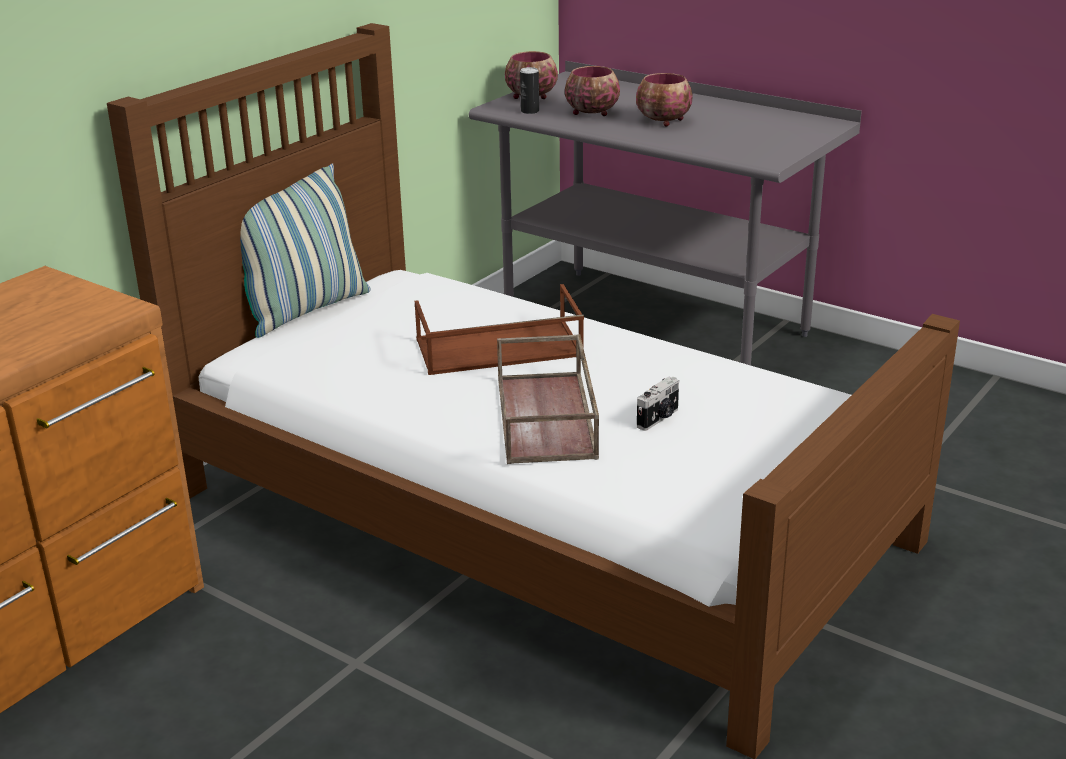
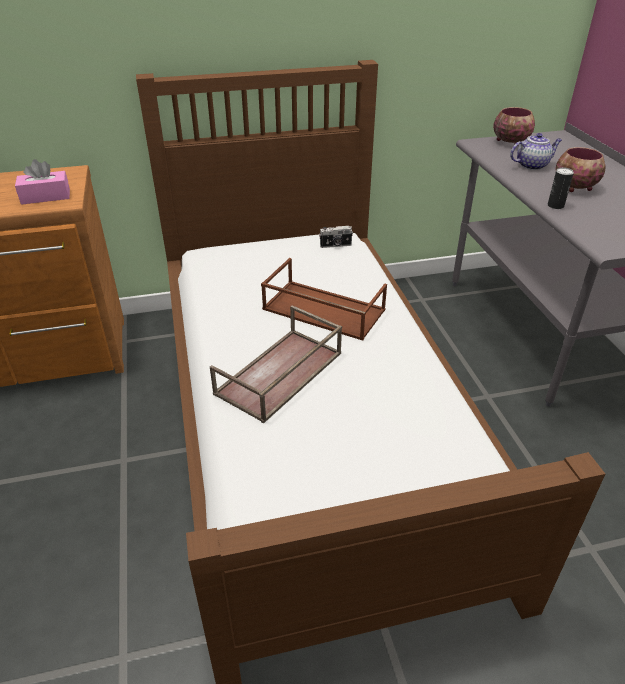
camera: 40 degrees right, 10 degrees up
pillow [240,163,371,338] -> none
can [520,67,539,114] -> can moved to [548,167,574,209]
bowl [565,66,620,116] -> teapot [510,133,562,170]
camera [637,377,679,431] -> camera moved to [319,226,353,248]
none -> pink tissue box [15,159,70,205]

